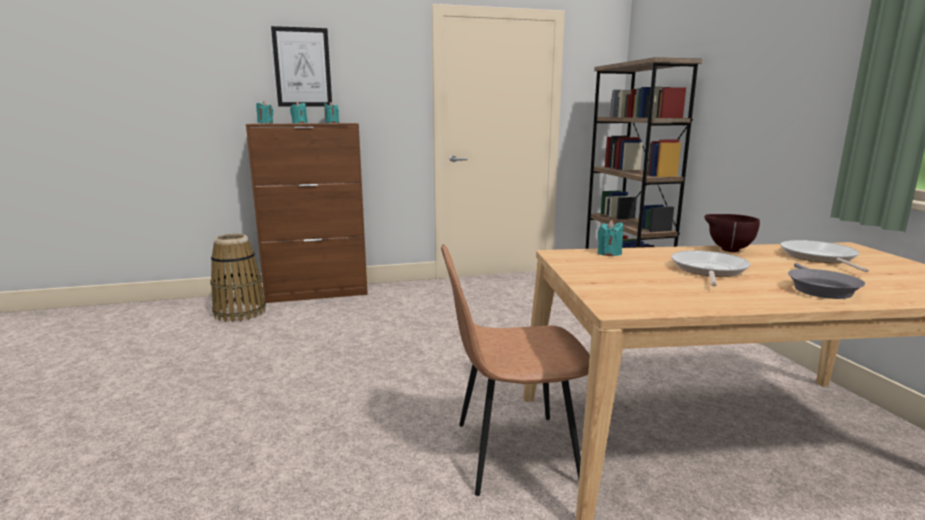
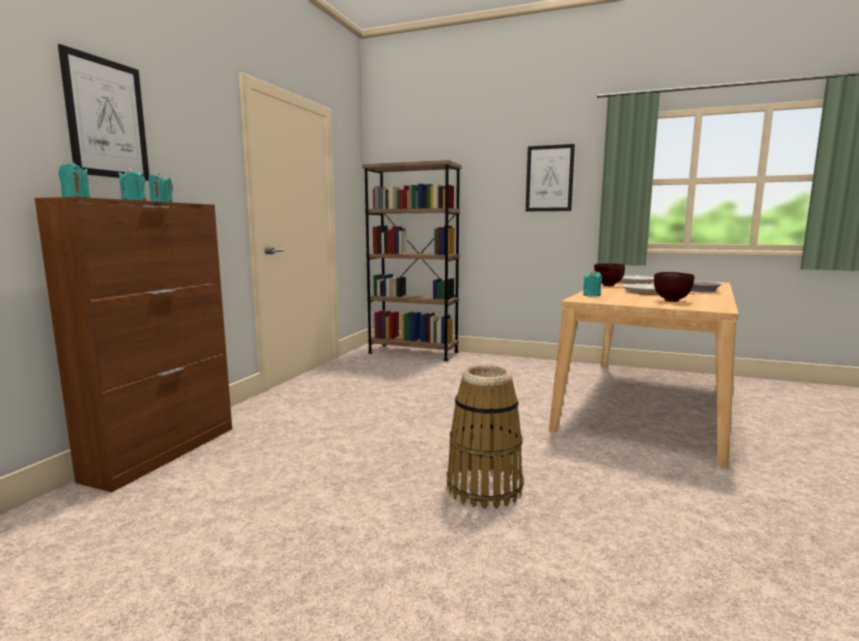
camera: 55 degrees left, 5 degrees down
basket [210,234,266,322] -> basket moved to [447,365,524,509]
brown chair [441,244,590,496] -> none
none -> picture [526,144,575,211]
none -> brown bowl [654,272,694,302]

